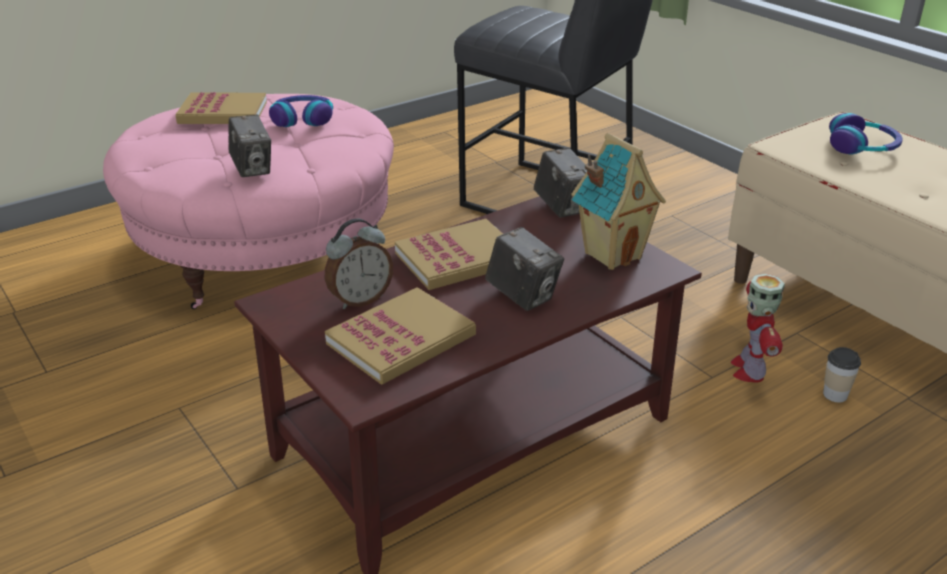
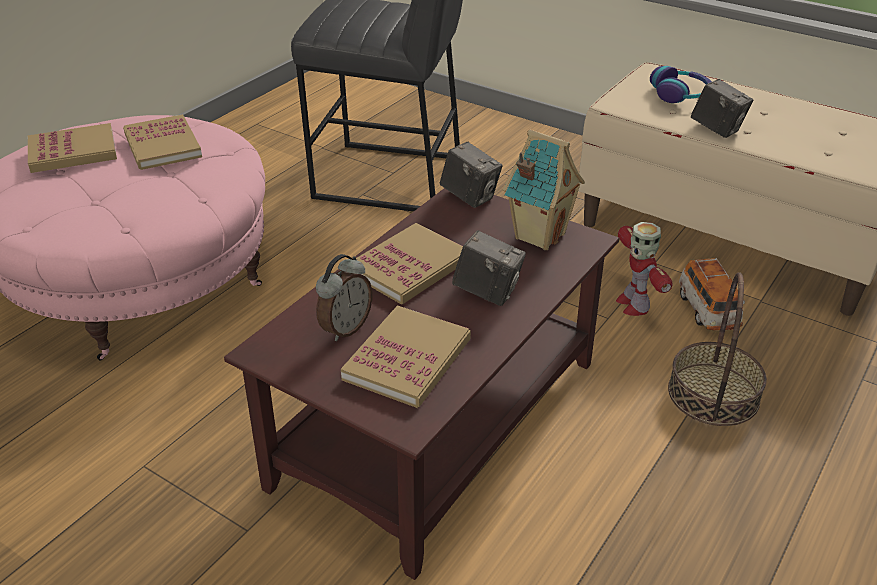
camera: 20 degrees left, 5 degrees up
camera [229,115,271,177] -> camera moved to [691,79,753,138]
headphones [269,95,333,127] -> book [123,114,202,170]
cup [823,347,861,402] -> toy car [679,258,745,331]
none -> basket [668,272,767,426]

